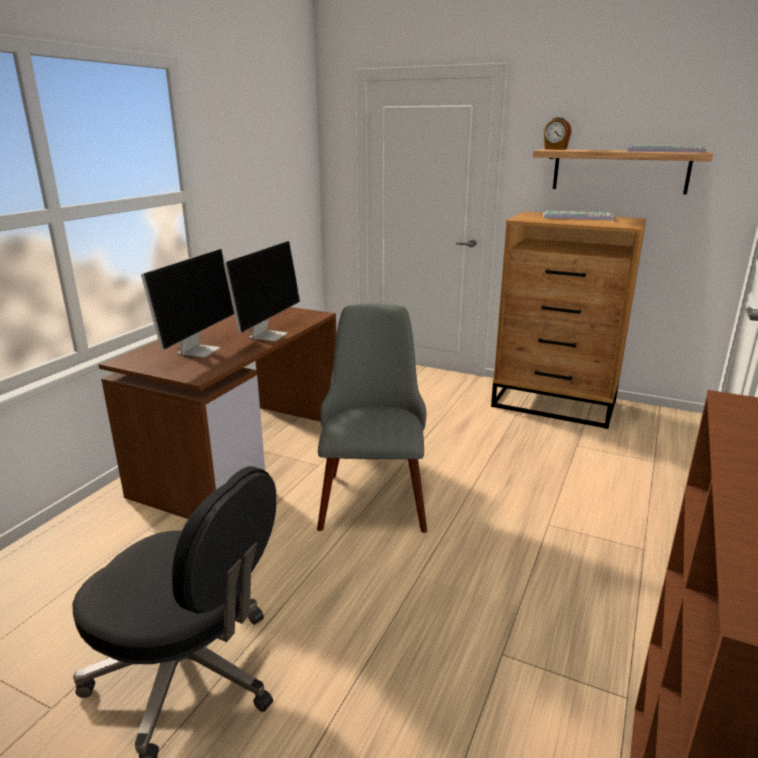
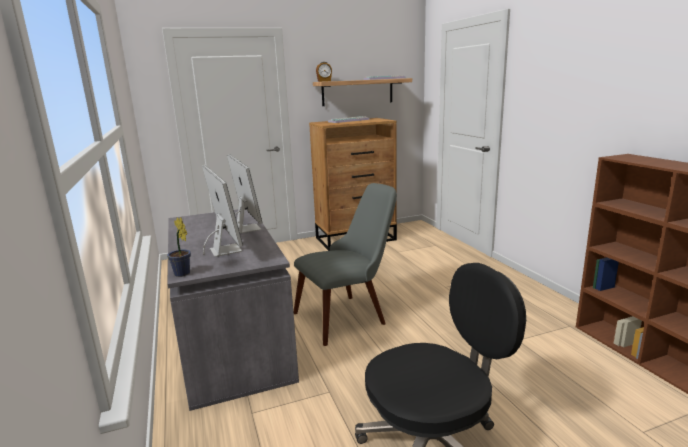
camera: 45 degrees left, 5 degrees down
brown desk [98,307,337,519] -> grey desk [168,209,299,411]
grey chair [317,303,427,533] -> grey chair turned 105 degrees clockwise [293,183,397,346]
none -> potted plant [167,217,191,277]

